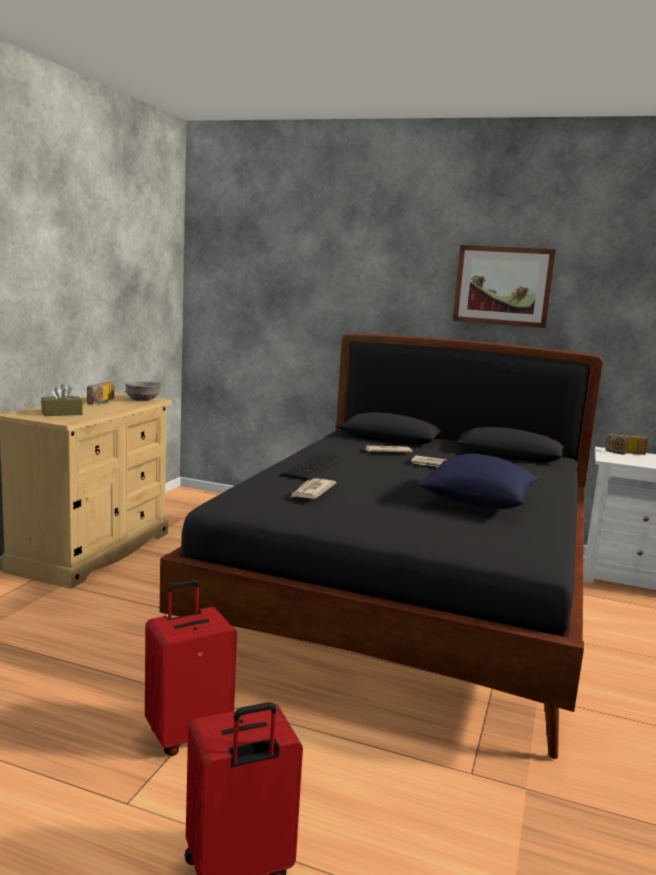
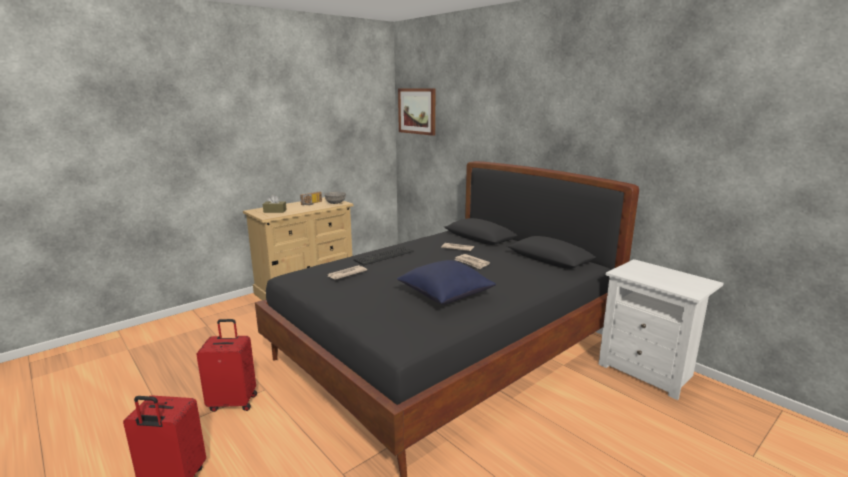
camera: 30 degrees right, 5 degrees up
picture [453,245,556,328] -> picture moved to [398,88,435,136]
radio [605,434,648,455] -> none

